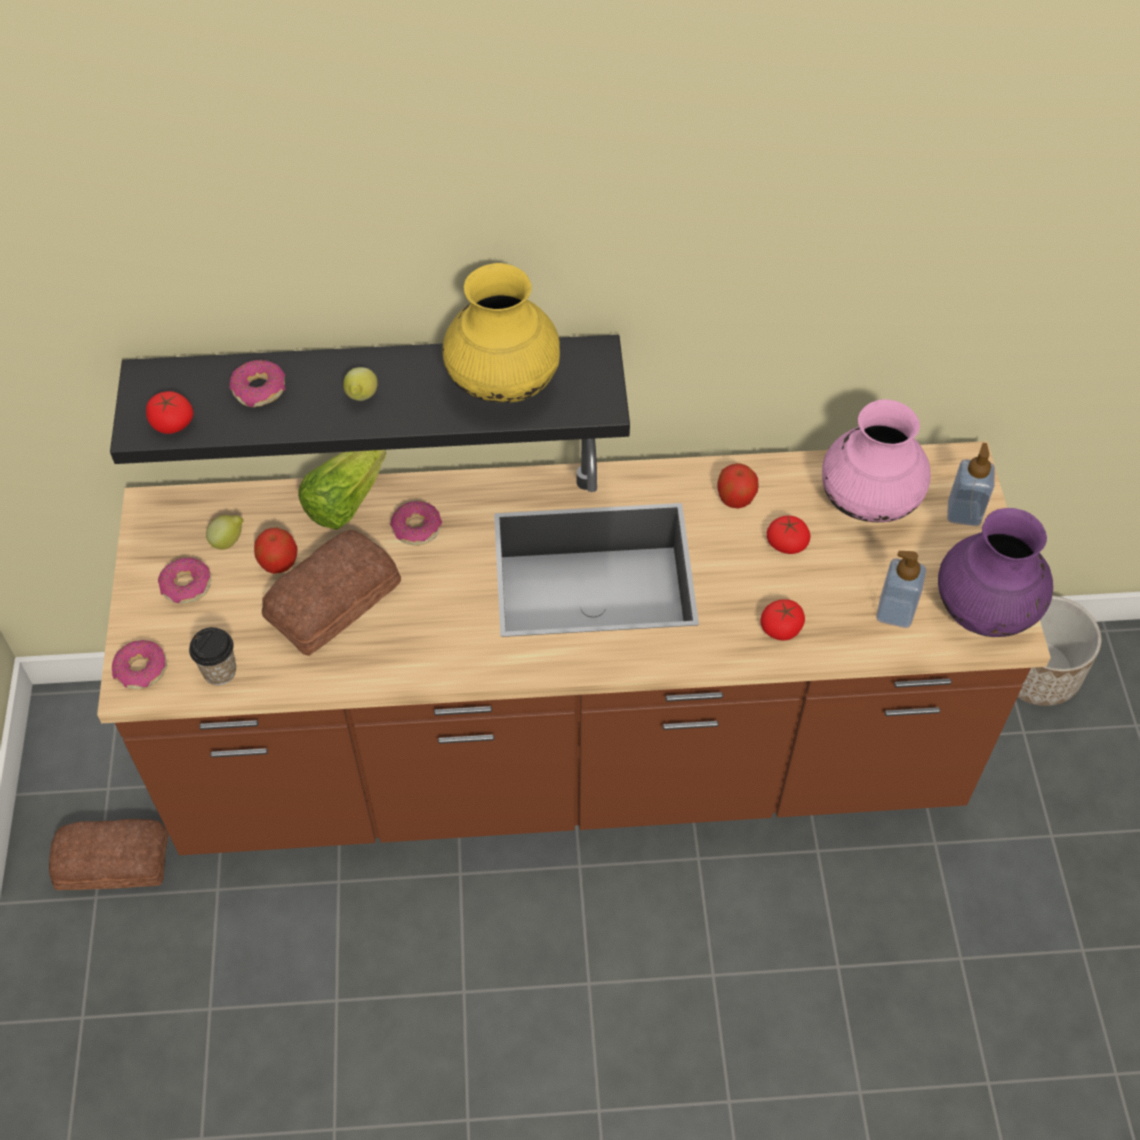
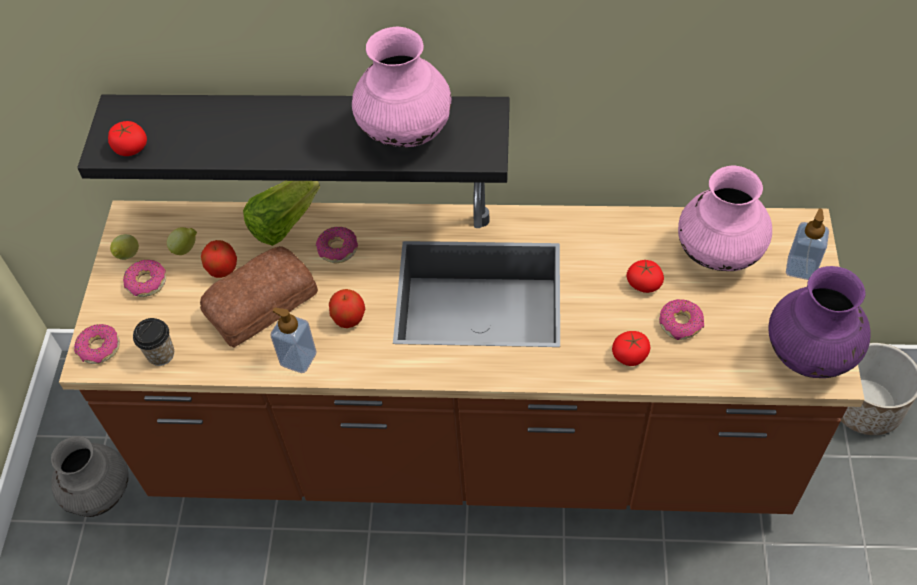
camera: 10 degrees right, 0 degrees up
bread [49,819,168,890] -> grey vase [51,436,129,517]
donut [229,360,285,407] -> donut moved to [659,299,704,340]
lemon [343,367,378,401] -> lemon moved to [110,234,139,260]
yellow vase [442,263,560,403] -> pink vase [352,27,451,147]
apple [717,463,759,509] -> apple moved to [329,289,365,328]
soap dispenser [876,551,926,628] -> soap dispenser moved to [271,308,316,373]

